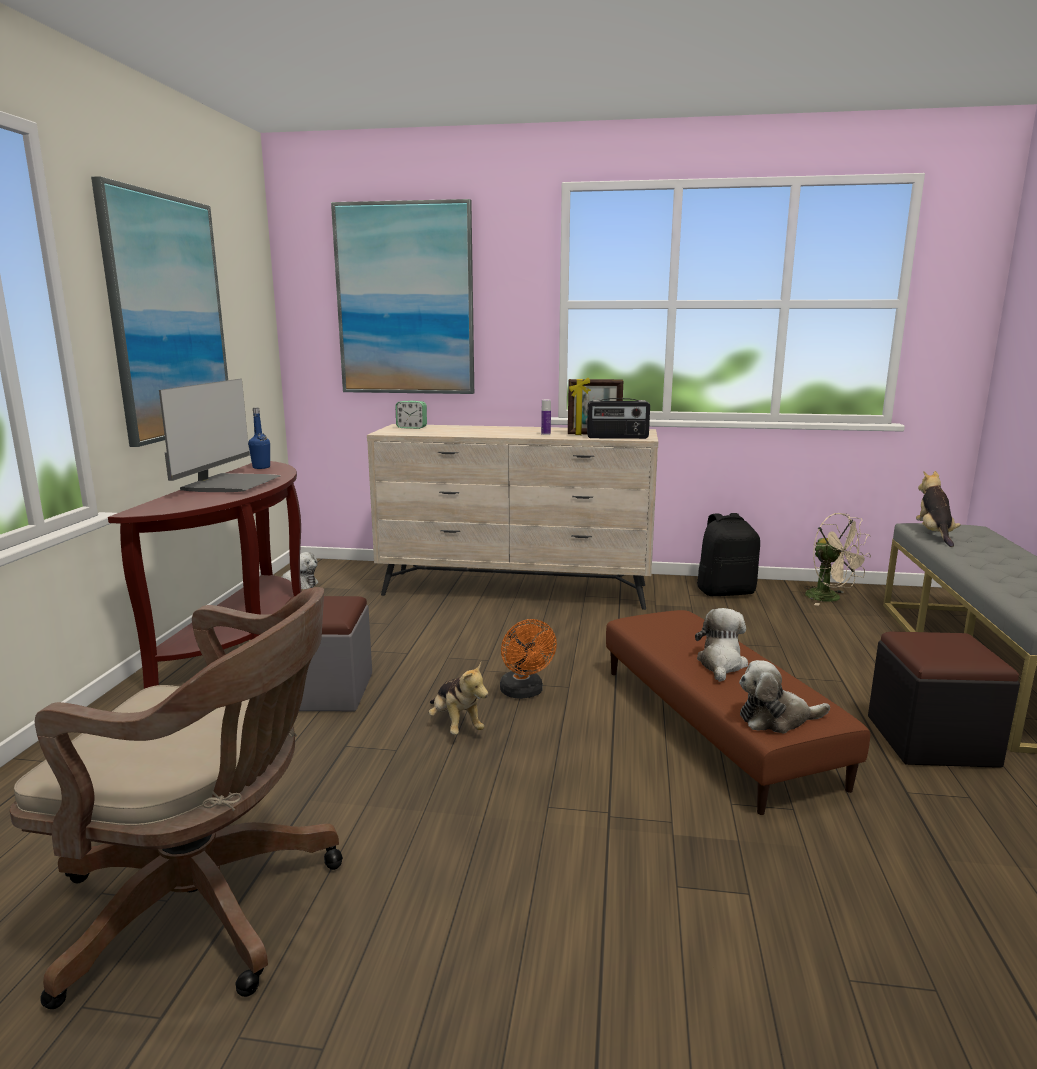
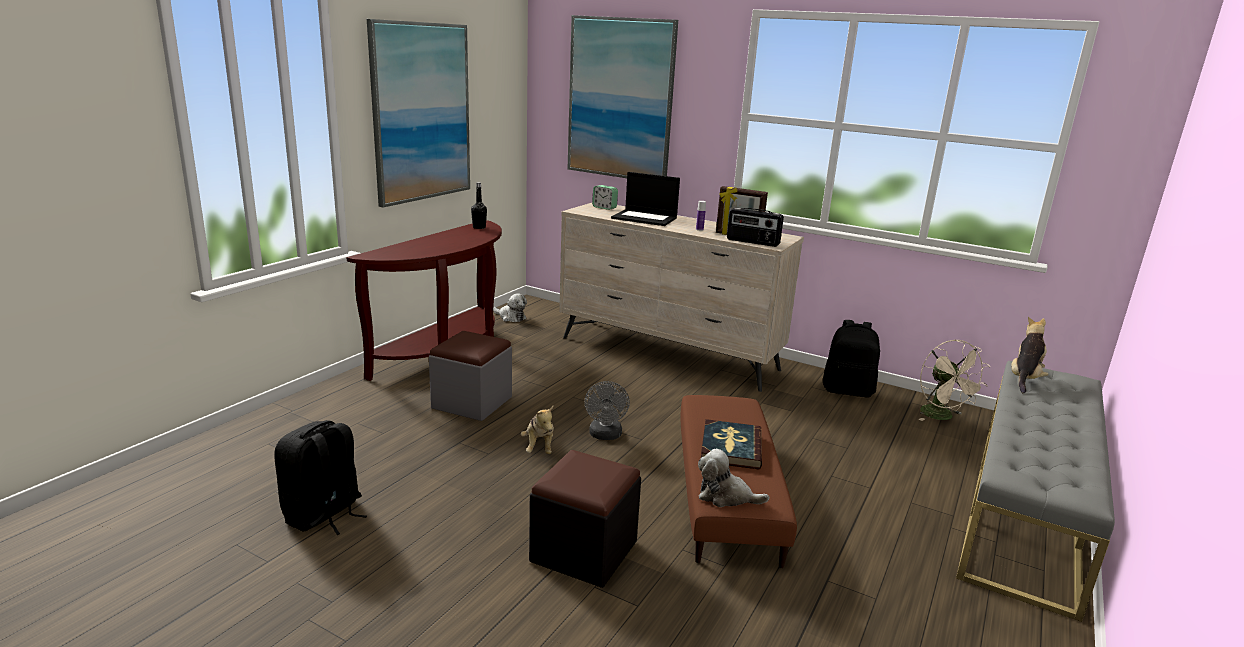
camera: 20 degrees right, 5 degrees up
brown office chair [10,587,343,1009] -> black backpack [274,420,367,535]
monitor [159,379,280,492] -> none
blue bottle [248,408,270,469] -> black bottle [471,182,487,229]
orange fan [500,619,557,699] -> grey fan [584,381,630,440]
plush toy [695,608,748,682] -> book [701,419,762,469]
black ottoman [868,632,1020,768] -> black ottoman moved to [529,450,641,588]
none -> laptop [611,172,680,226]

